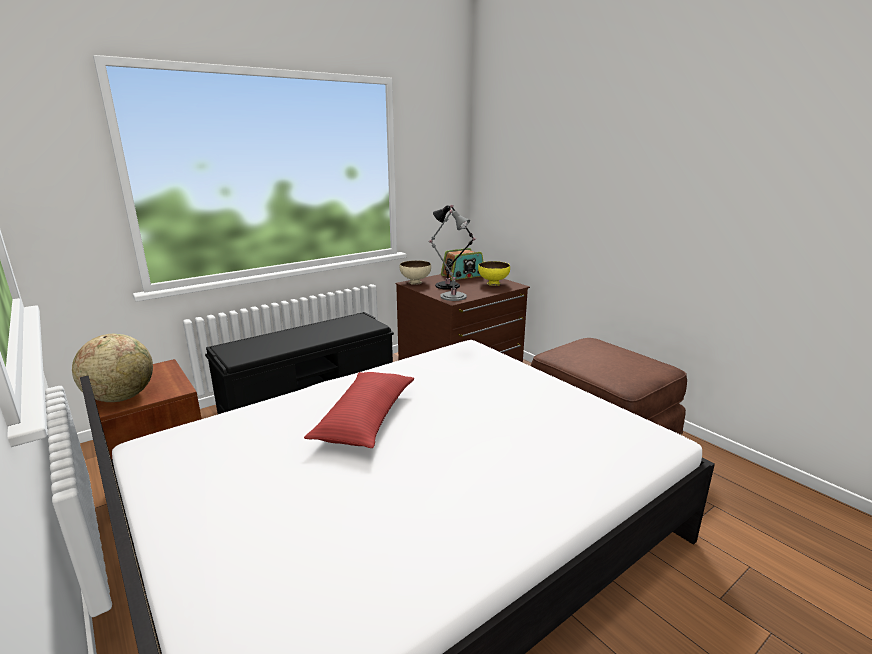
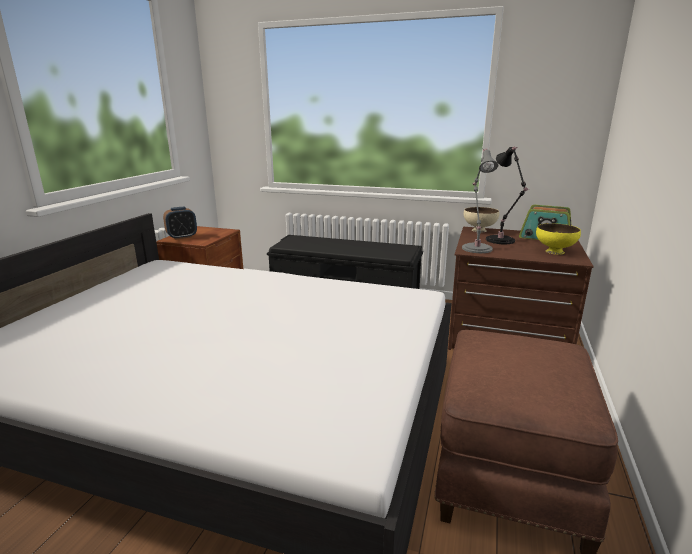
camera: 55 degrees right, 0 degrees up
globe [72,334,153,402] -> alarm clock [163,207,197,240]
red pillow [304,372,414,448] -> none

